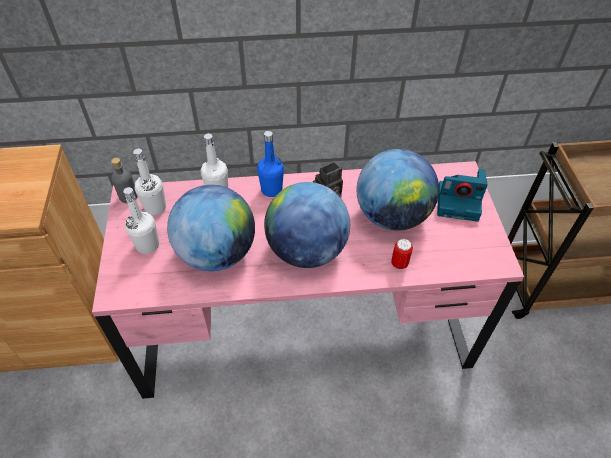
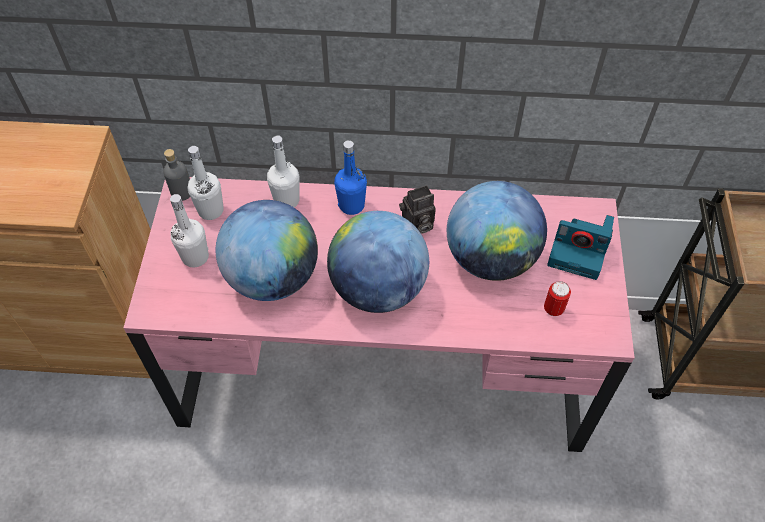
camera: 10 degrees right, 5 degrees up
can [391,239,413,270] -> can moved to [544,281,571,316]

